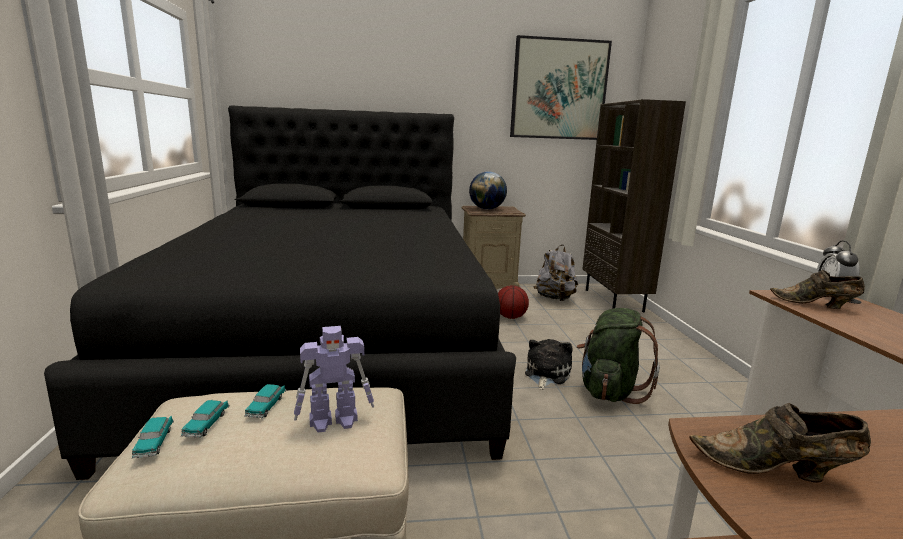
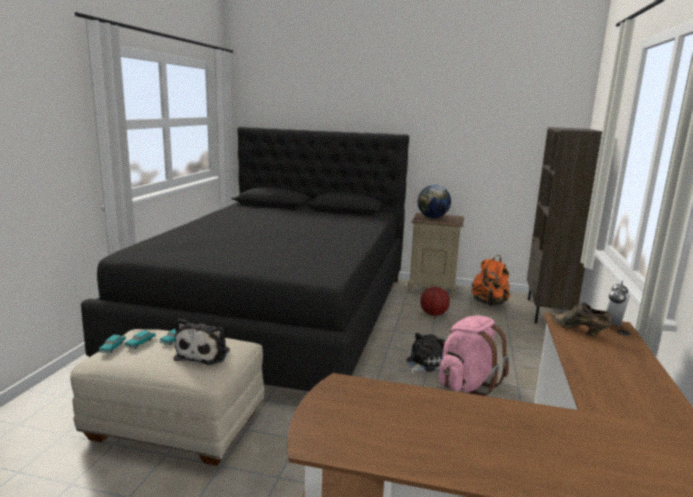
camera: 20 degrees right, 0 degrees up
toy robot [294,326,374,432] -> plush toy [174,318,230,365]
picture [510,35,612,140] -> none
grey backpack [533,245,578,301] -> orange backpack [472,255,510,306]
green backpack [577,308,660,404] -> pink backpack [439,315,509,396]
brown shoe [689,403,871,483] -> none

